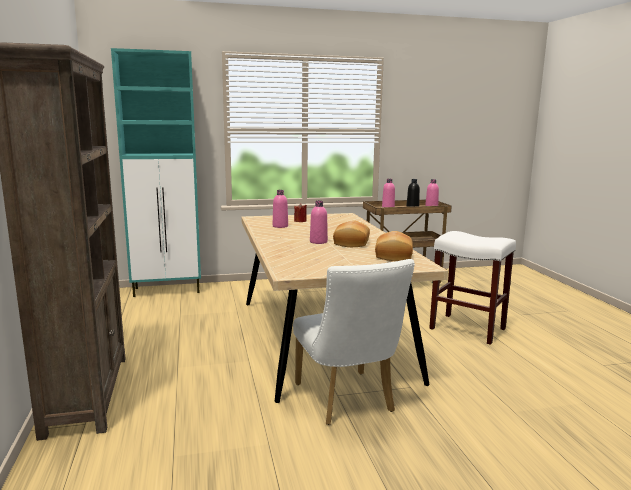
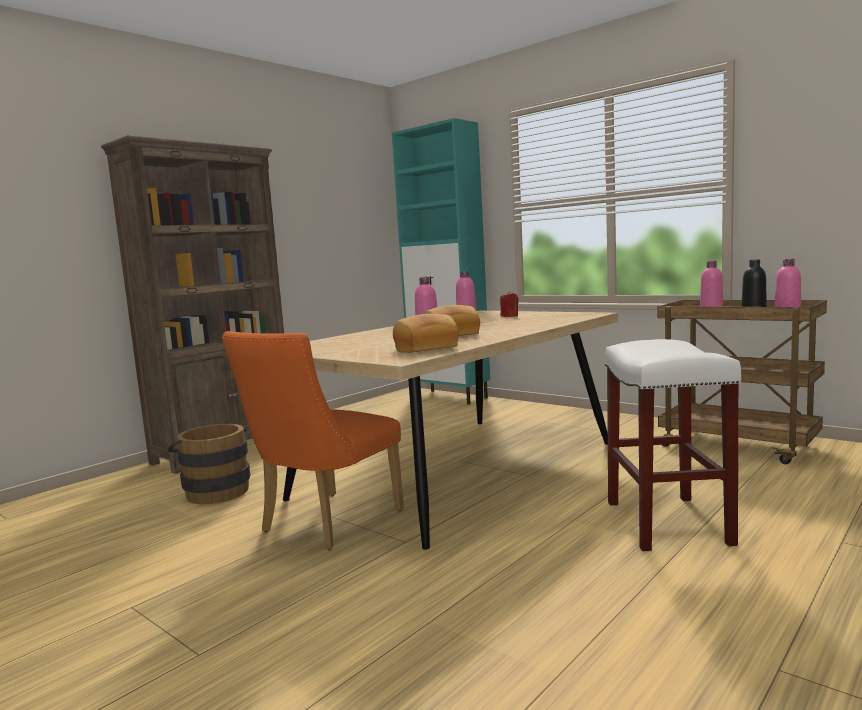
camera: 55 degrees right, 5 degrees down
white chair [293,259,415,425] -> orange chair [222,331,404,550]
none -> brown bucket [167,424,250,504]

